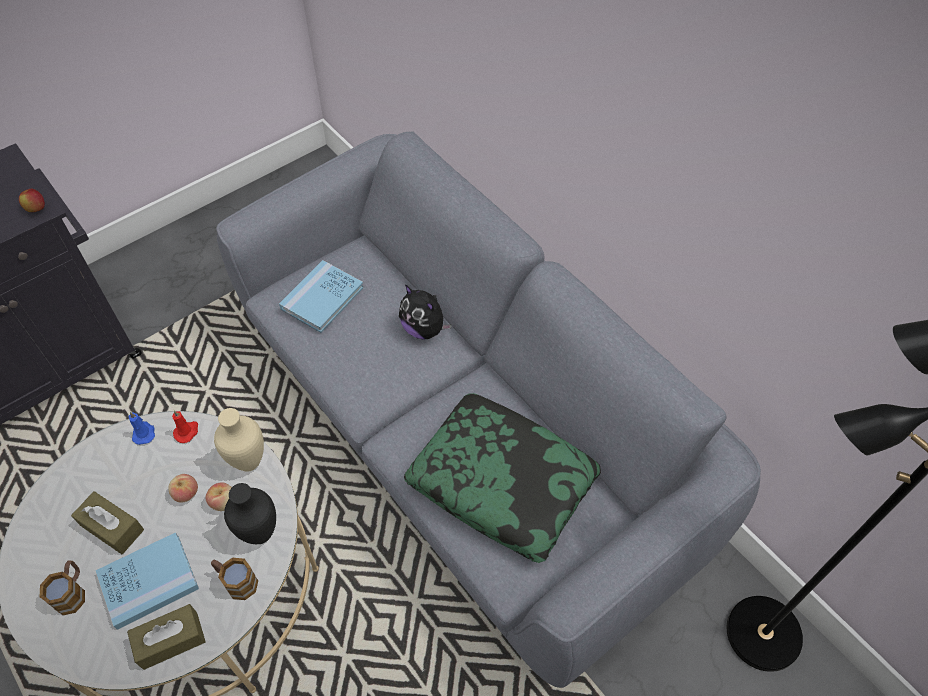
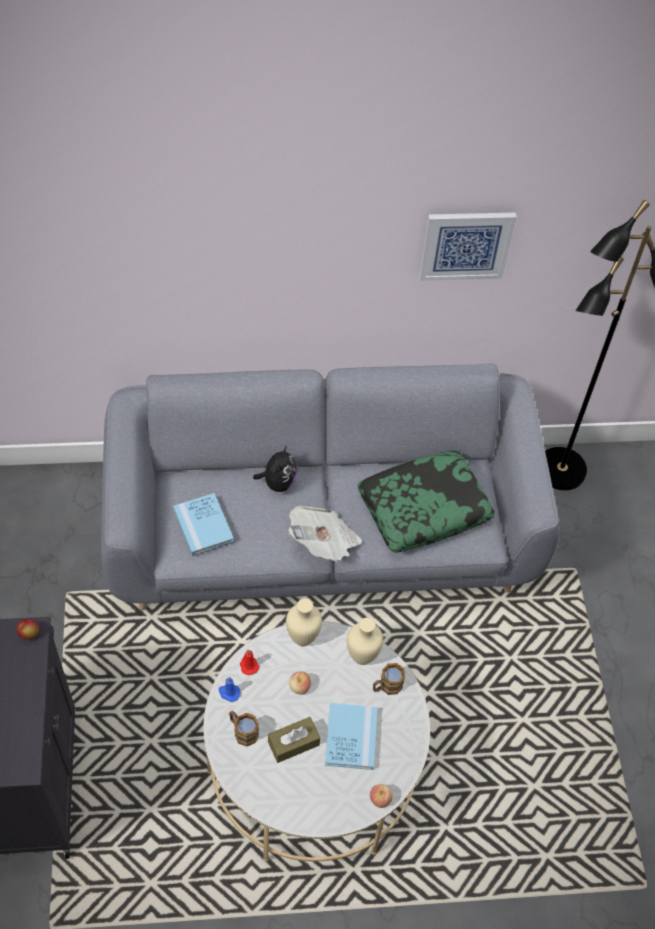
camera: 60 degrees left, 0 degrees up
mug [40,561,85,615] -> mug moved to [229,711,259,747]
brown tissue box [127,604,206,670] -> none
apple [205,482,232,511] -> apple moved to [370,784,393,808]
black vase [224,483,276,544] -> beige vase [347,618,383,665]
plush toy [399,284,452,340] -> plush toy turned 60 degrees counterclockwise [253,446,297,492]
none -> newspaper [288,505,362,562]
none -> picture [419,213,517,281]

